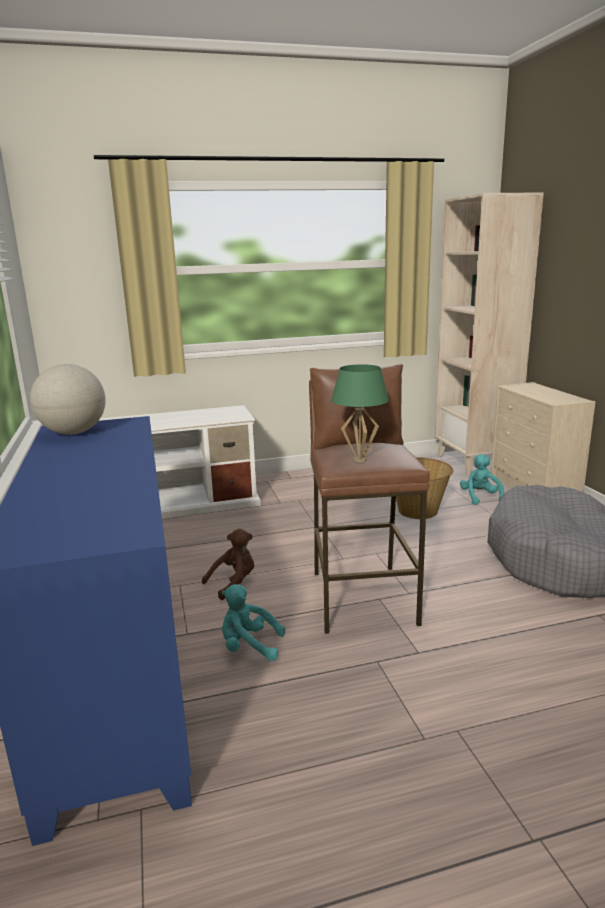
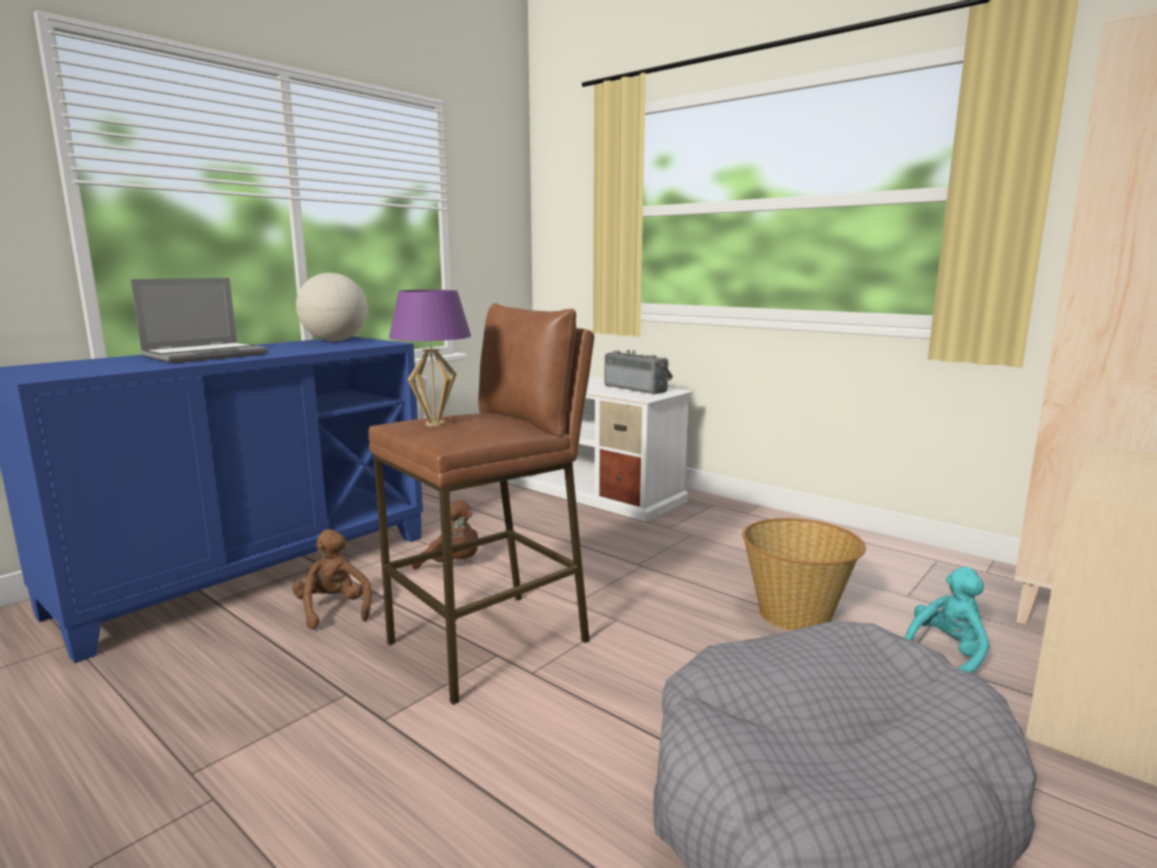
camera: 55 degrees right, 5 degrees down
turquoise plush toy [222,584,285,661] -> brown plush toy [292,529,372,629]
green table lamp [332,364,389,462] -> purple table lamp [389,290,471,427]
none -> laptop [131,278,268,363]
none -> radio [605,350,673,394]

